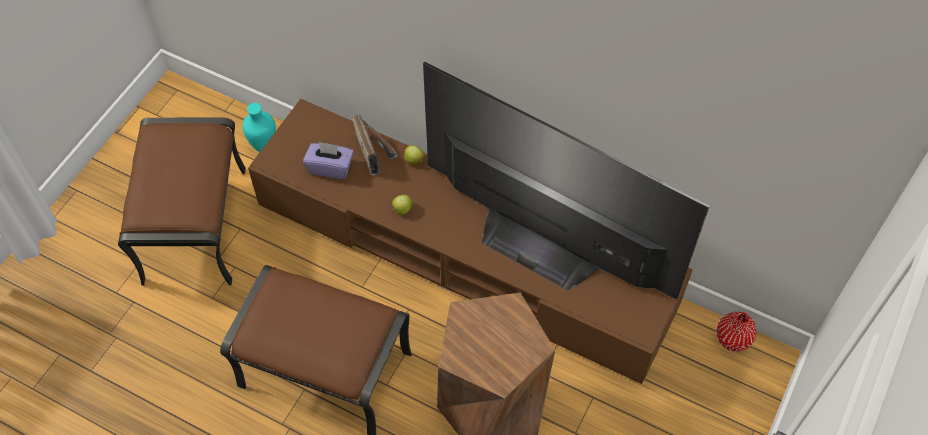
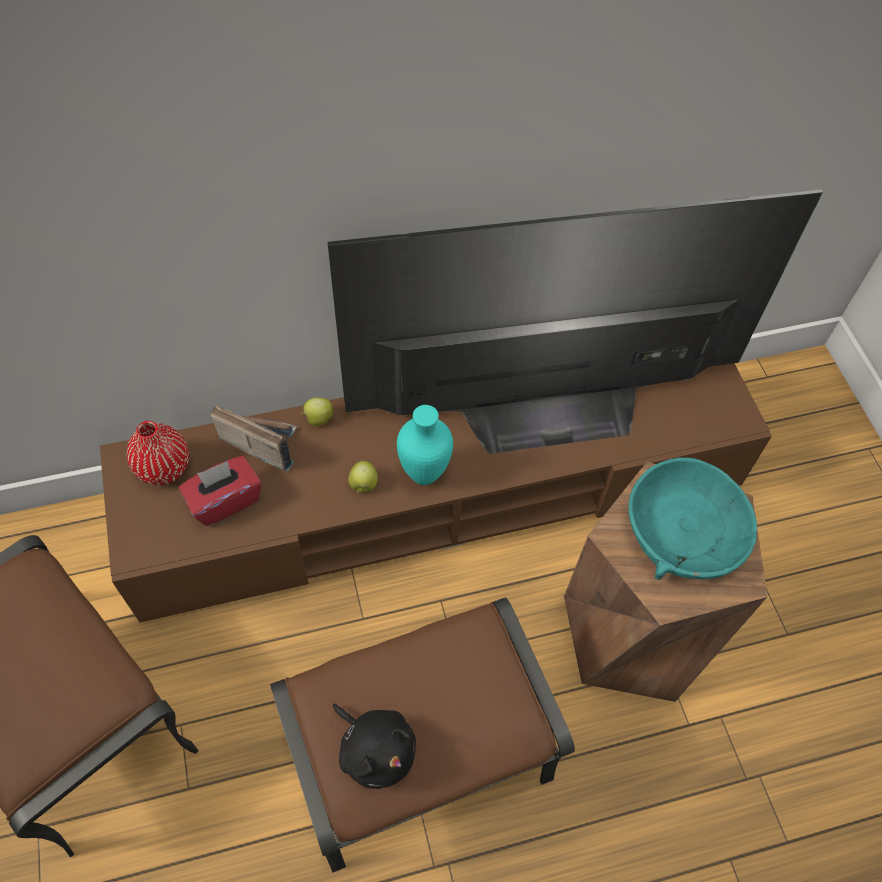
camera: 45 degrees left, 0 degrees up
turquoise vase [242,103,276,152] -> turquoise vase moved to [397,405,453,485]
purple tissue box [303,142,354,179] -> red tissue box [179,456,261,526]
red vase [717,312,756,352] -> red vase moved to [127,421,189,485]
none -> black plush toy [333,704,416,789]
none -> turquoise bowl [628,458,757,580]

